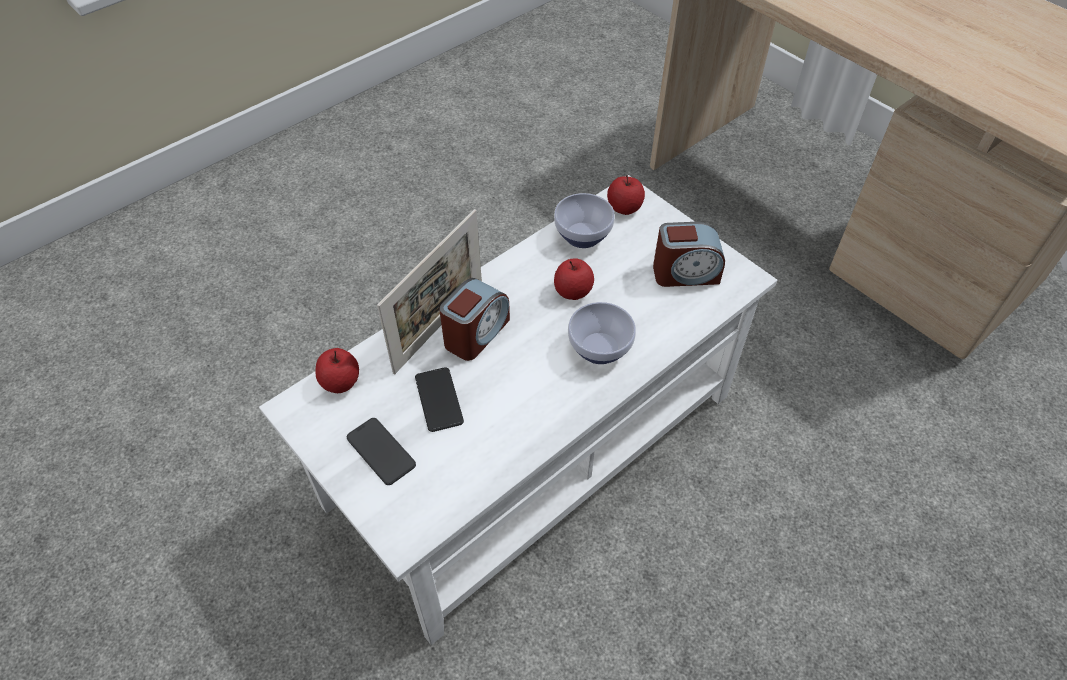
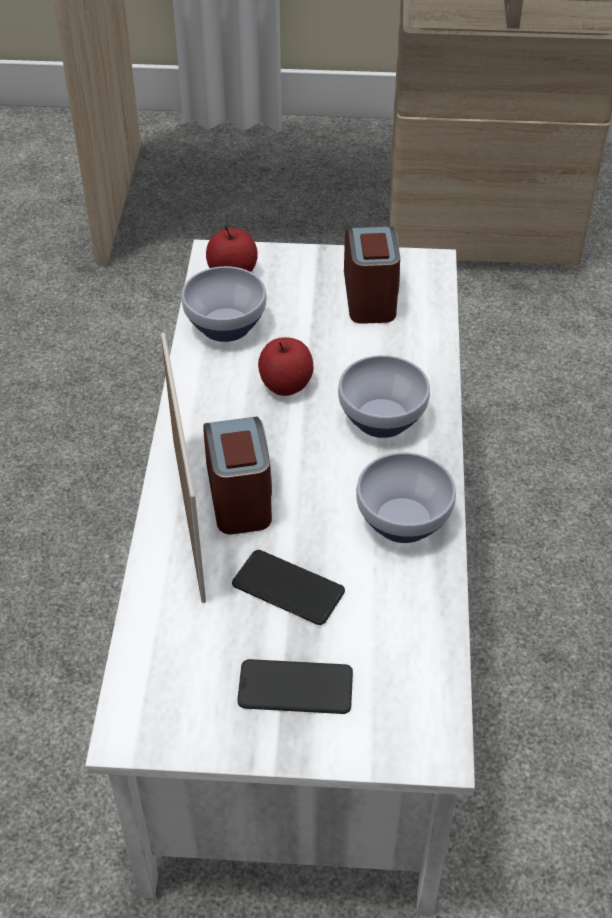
camera: 45 degrees left, 5 degrees down
apple [315,348,359,393] -> none
alarm clock [653,222,725,287] -> alarm clock turned 45 degrees counterclockwise [344,227,400,324]
none -> bowl [356,452,456,543]

